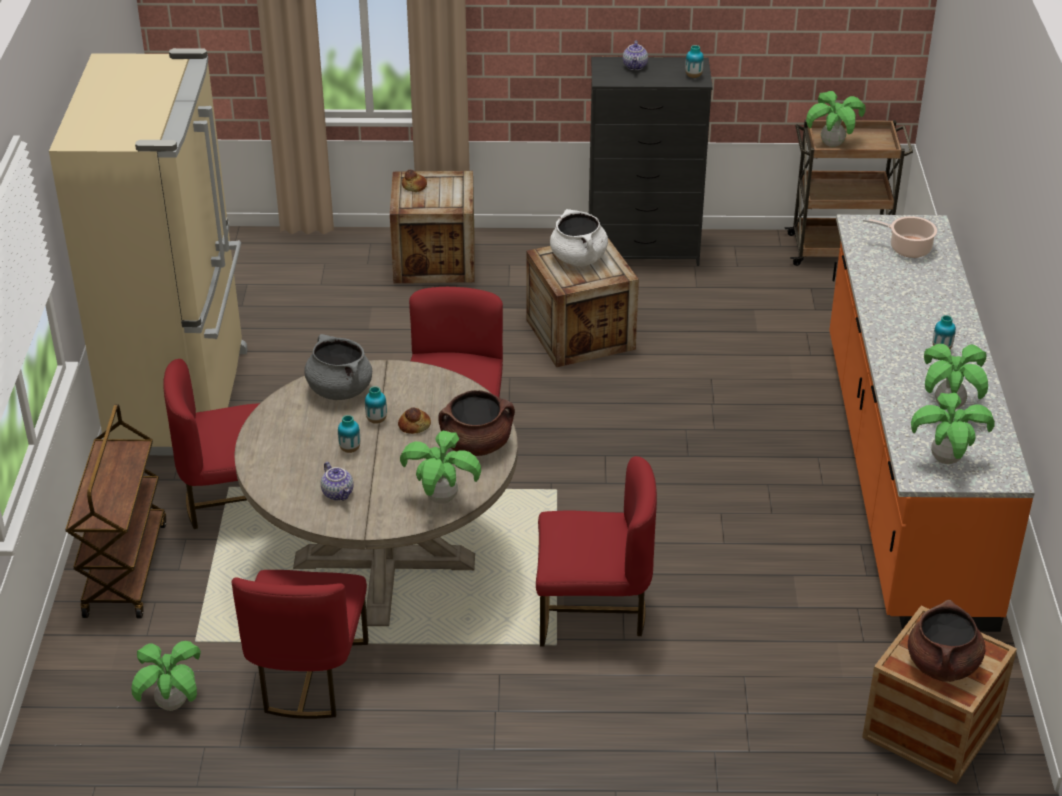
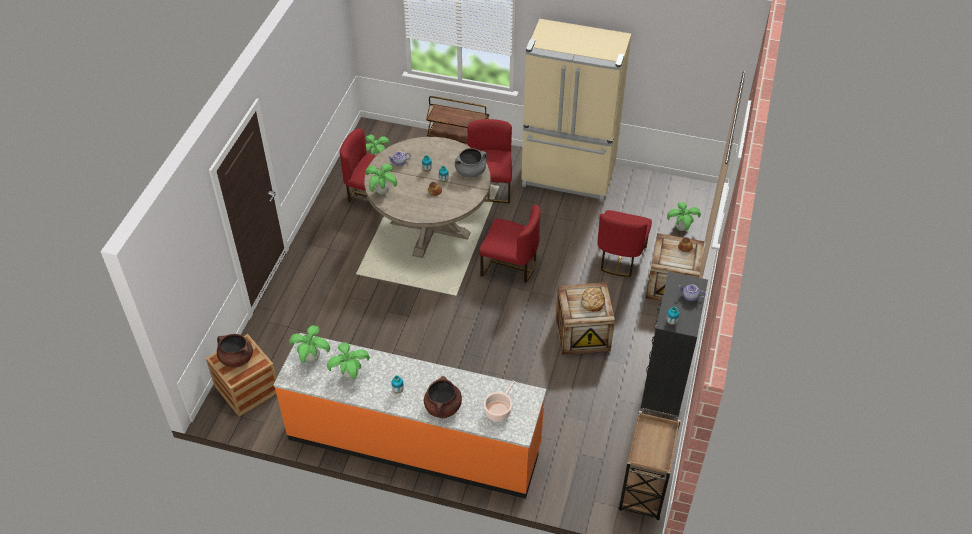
camera: 105 degrees right, 10 degrees up
brown cooking pot [438,390,515,456] -> brown cooking pot moved to [424,376,462,418]
red chair [536,456,657,647] -> red chair moved to [598,210,652,277]
white cooking pot [550,209,608,266] -> bread [581,288,605,312]
potted plant [806,91,866,147] -> potted plant moved to [667,202,701,231]

